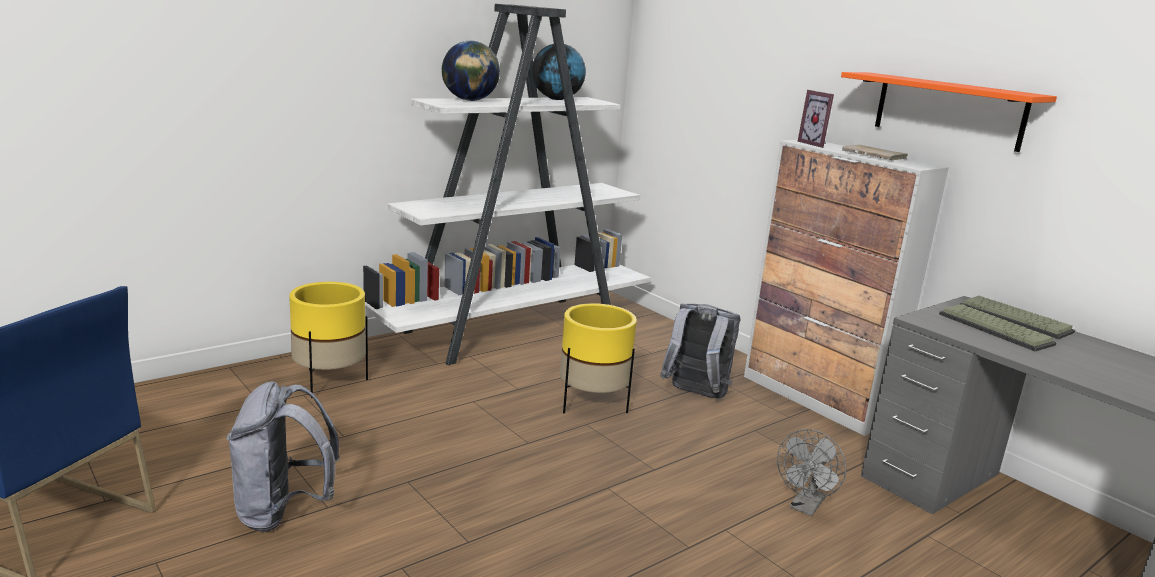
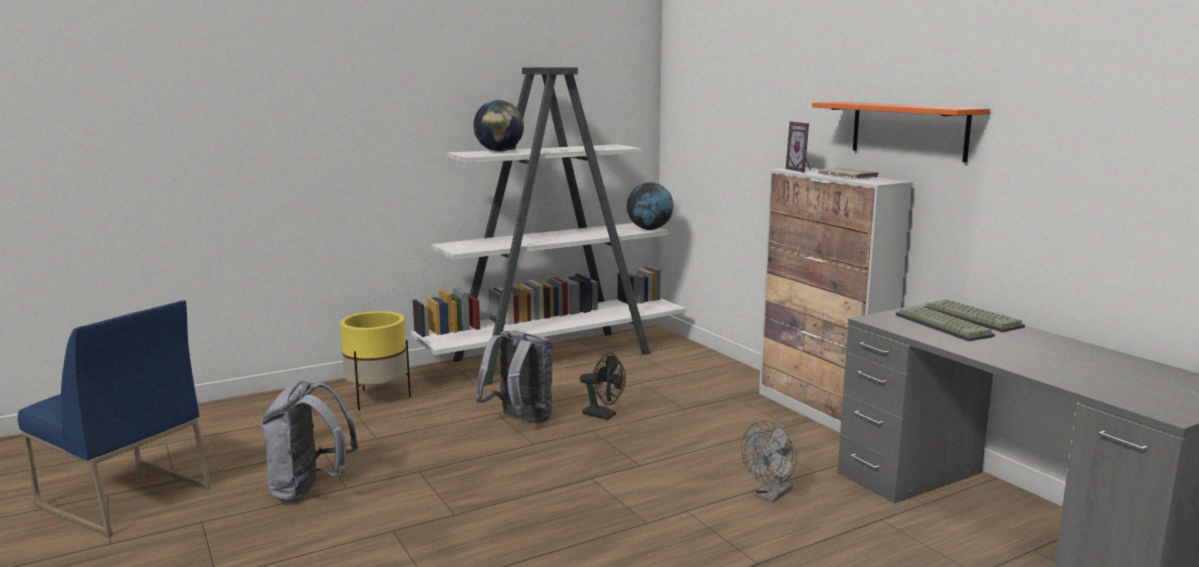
camera: 10 degrees right, 5 degrees down
globe [532,44,586,100] -> globe moved to [627,182,673,230]
yellow planter [560,303,637,413] -> black fan [580,353,626,420]
grey backpack [660,304,740,398] -> grey backpack moved to [476,330,553,423]

